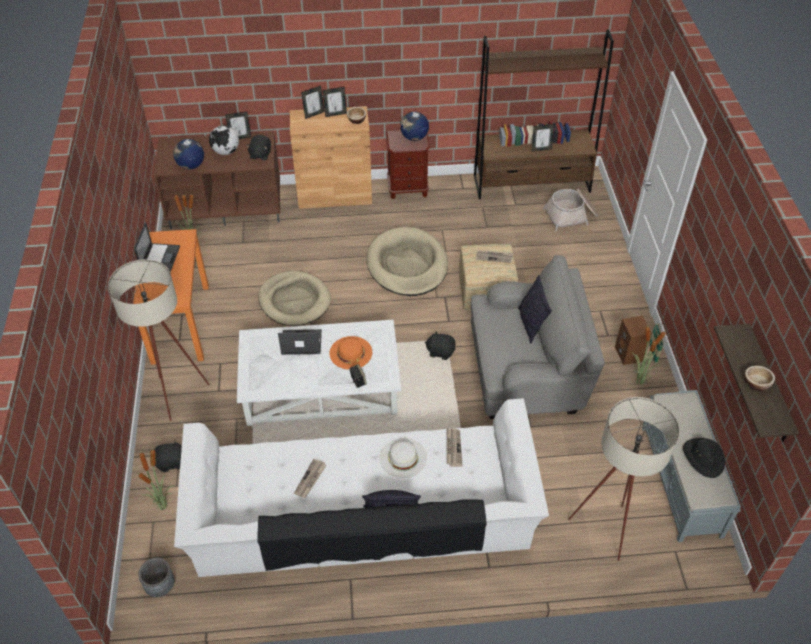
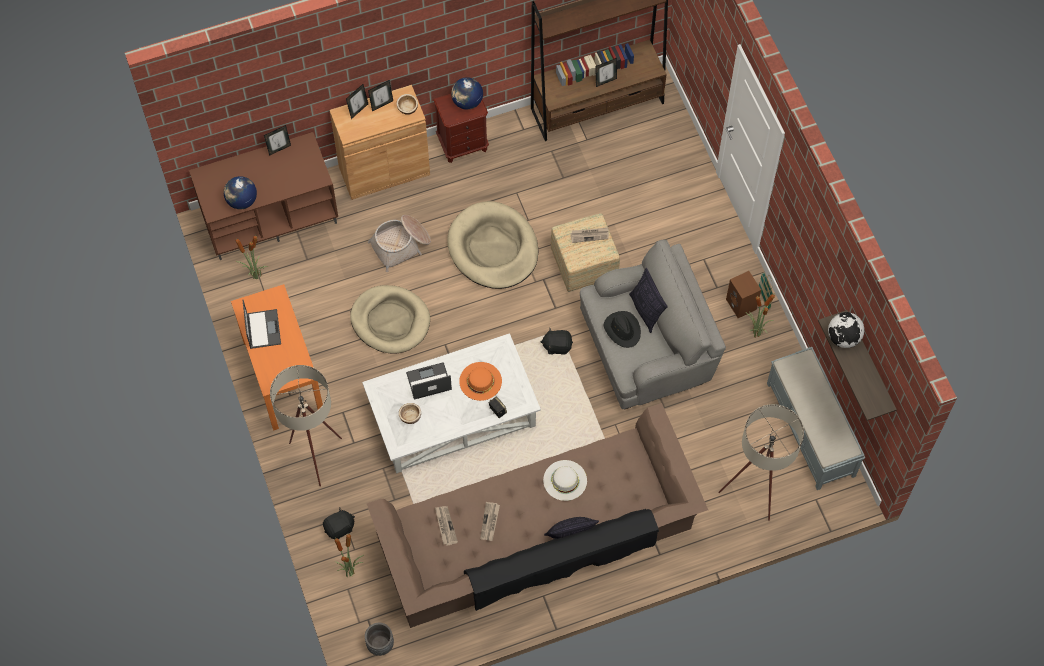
camera: 15 degrees left, 15 degrees up
white sofa [174,398,549,577] -> brown sofa [367,403,708,628]
globe [209,125,239,155] -> globe moved to [828,312,864,348]
black plush toy [246,135,271,161] -> none
newspaper [447,428,462,467] -> newspaper moved to [435,506,458,546]
basket [542,188,598,231] -> basket moved to [368,215,431,272]
black hat [683,438,725,478] -> black hat moved to [603,311,641,348]
bowl [745,365,775,391] -> bowl moved to [399,403,421,424]

